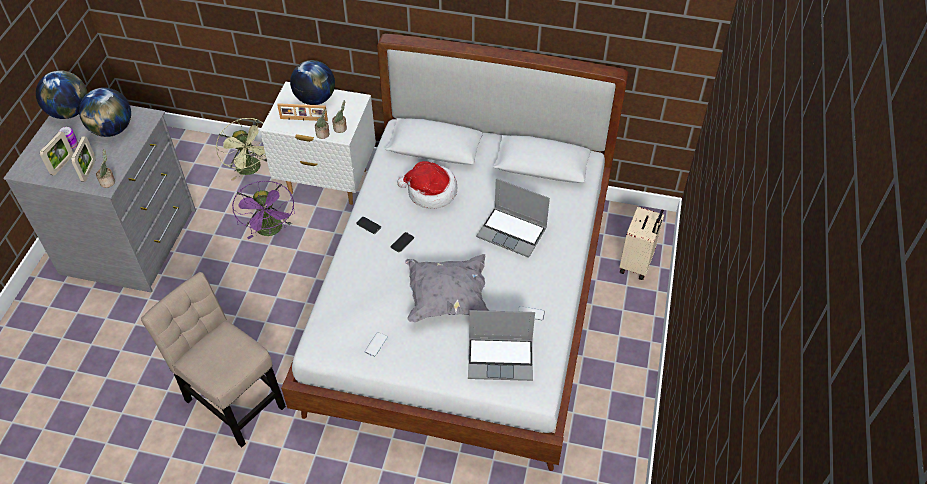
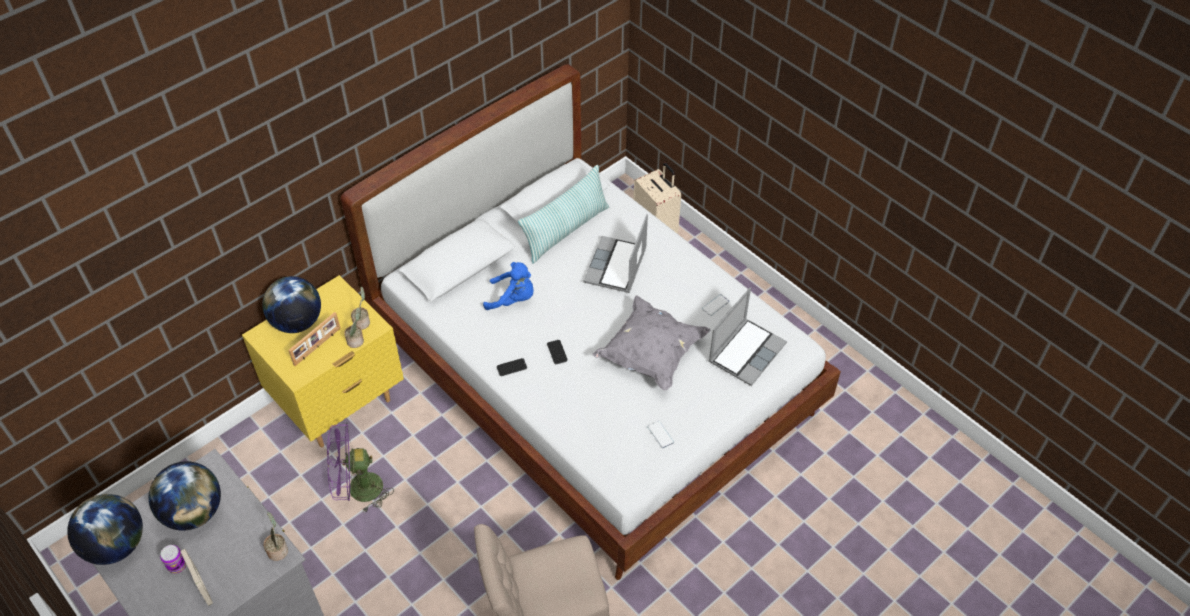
camera: 55 degrees left, 0 degrees up
picture frame [71,136,96,182] -> none
green fan [216,118,267,181] -> none
purple fan [232,181,295,239] -> purple fan turned 150 degrees clockwise [327,422,394,513]
white nightstand [260,81,376,205] -> yellow nightstand [242,275,404,448]
hat [397,161,458,209] -> blue plush toy [483,262,534,310]
laptop [476,178,550,258] -> laptop turned 135 degrees clockwise [584,214,648,293]
none -> pillow [518,165,609,263]

